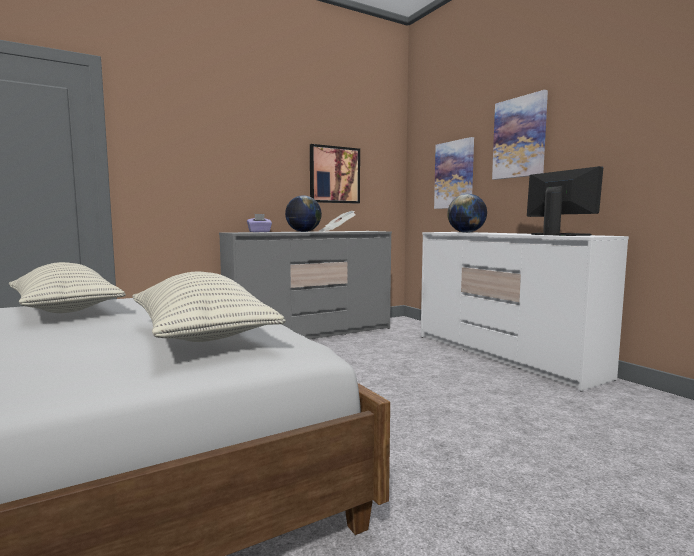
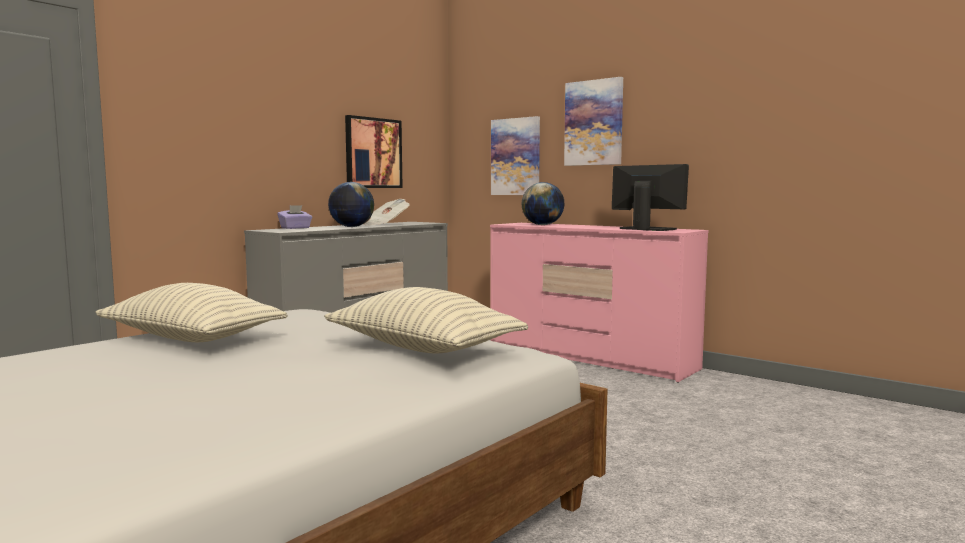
camera: 20 degrees left, 0 degrees up
white dresser [421,232,629,392] -> pink dresser [490,223,709,383]

